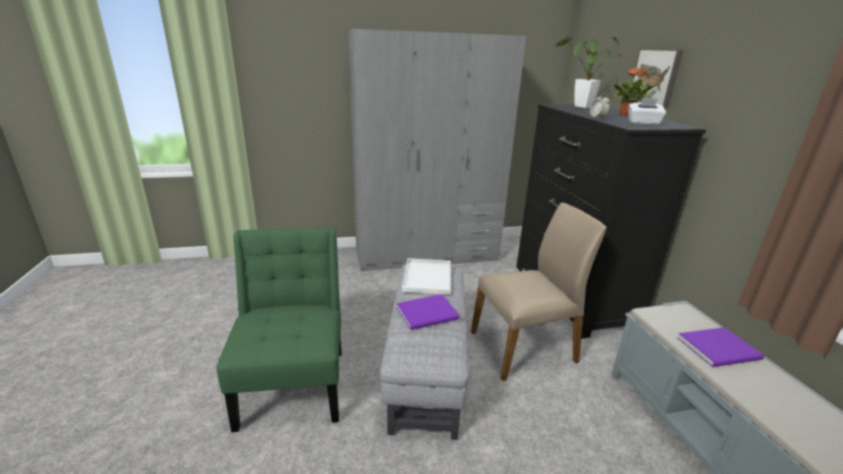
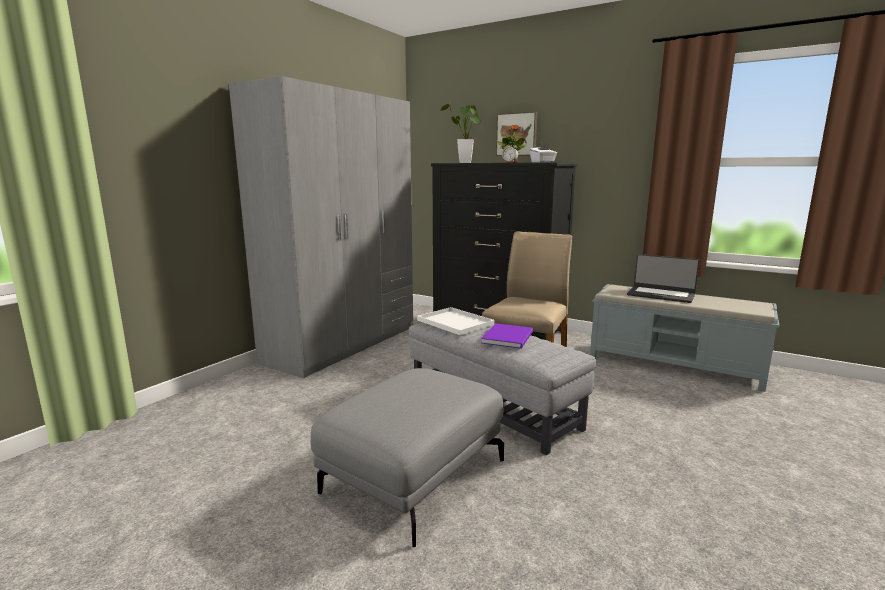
camera: 45 degrees left, 10 degrees down
green chair [217,228,342,432] -> grey ottoman [311,368,504,547]
purple book [678,327,764,367] -> laptop [627,254,700,303]

